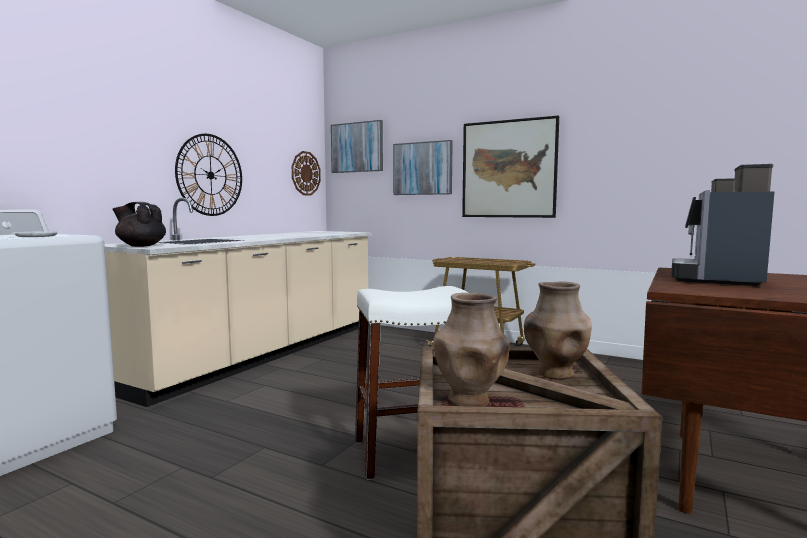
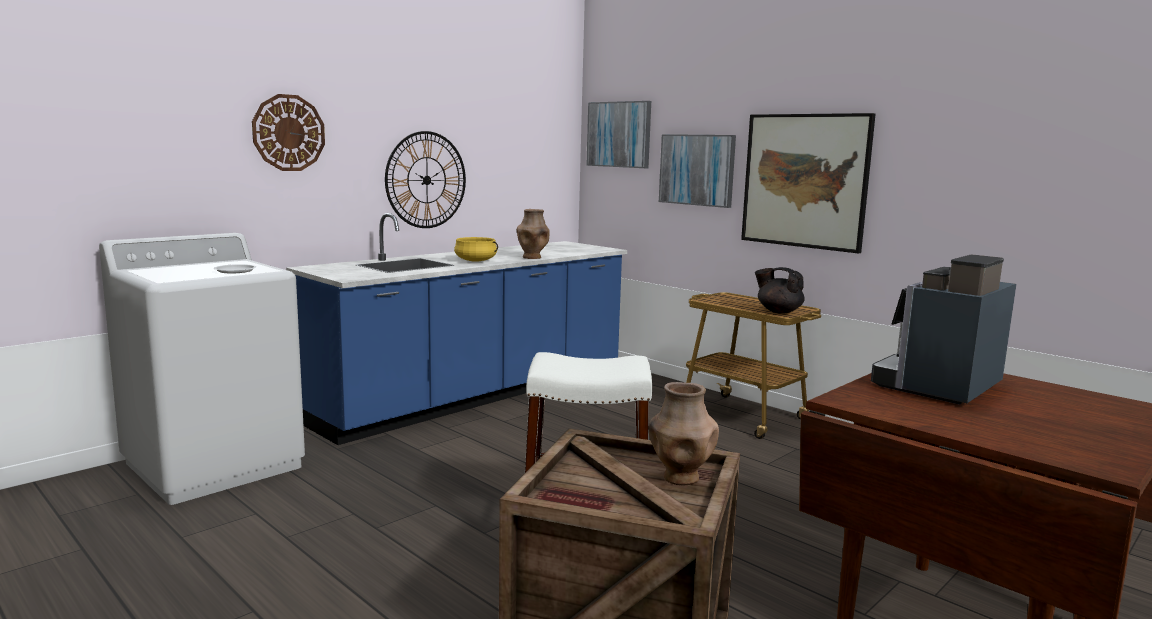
camera: 15 degrees right, 5 degrees up
beige counter [104,198,372,407] -> blue counter [286,213,627,445]
black teapot [113,202,166,247] -> black teapot moved to [755,267,805,313]
wall clock [292,151,321,196] -> wall clock moved to [252,94,325,171]
brown vase [433,293,510,407] -> brown vase moved to [517,209,550,259]
none -> yellow cooking pot [454,237,498,262]

